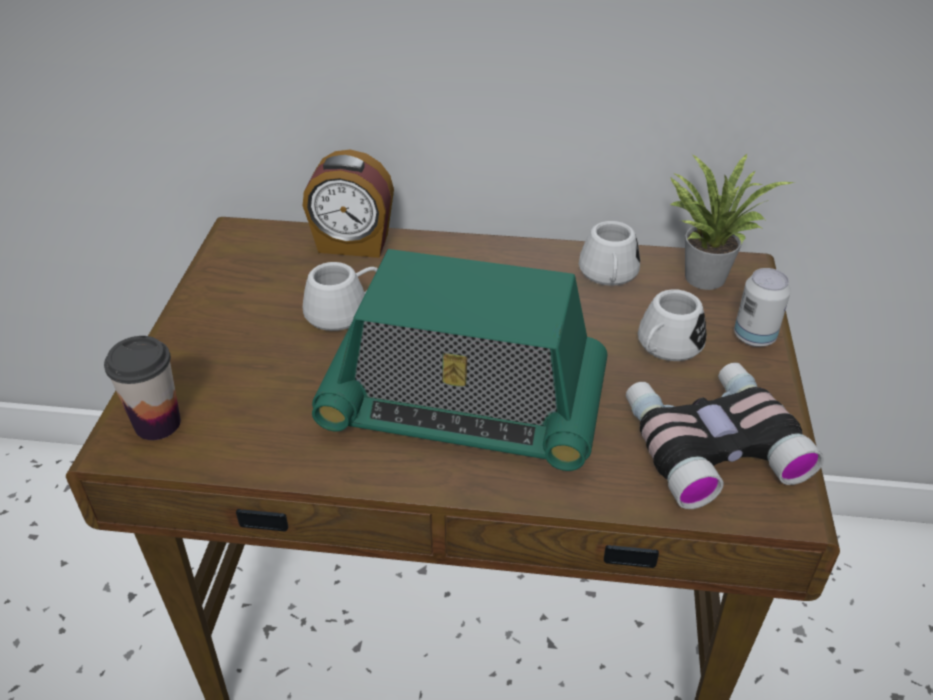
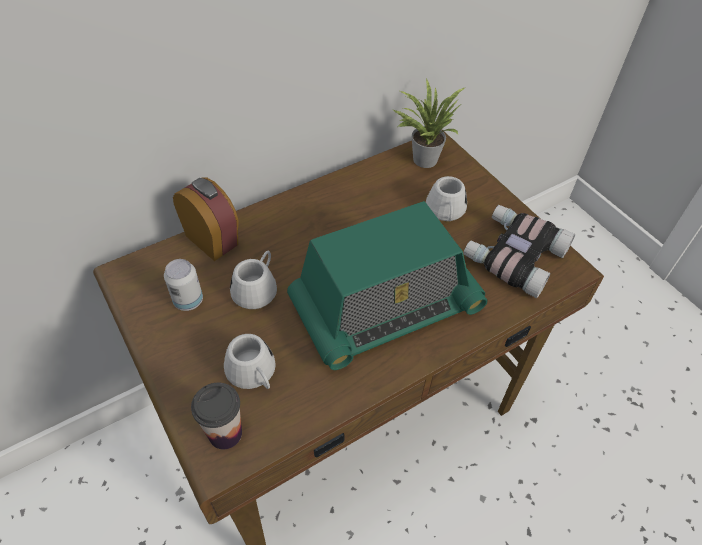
camera: 40 degrees left, 10 degrees up
alarm clock [303,149,394,258] -> alarm clock turned 105 degrees counterclockwise [173,177,239,261]
white mug [579,221,640,286] -> white mug moved to [224,334,276,389]
can [734,268,791,347] -> can moved to [164,259,203,311]

